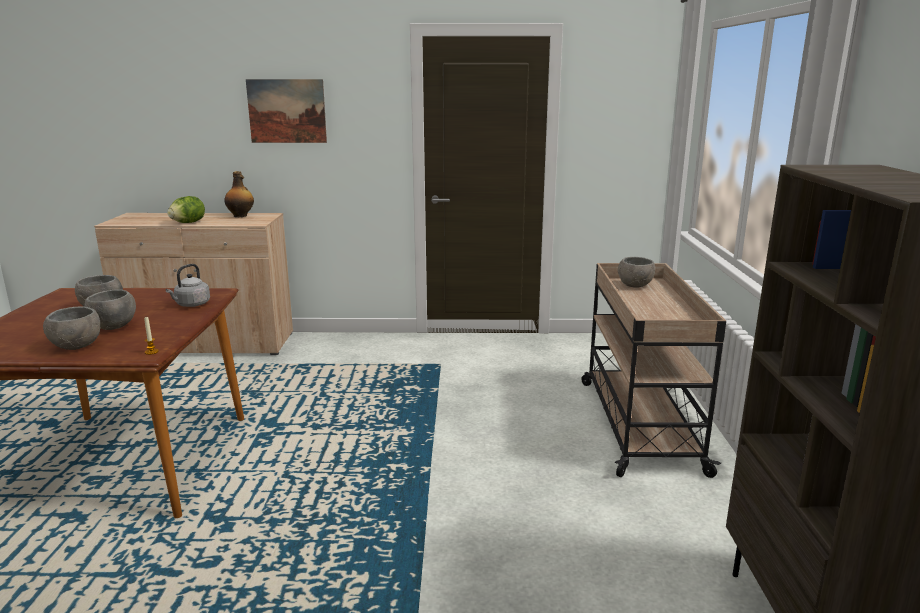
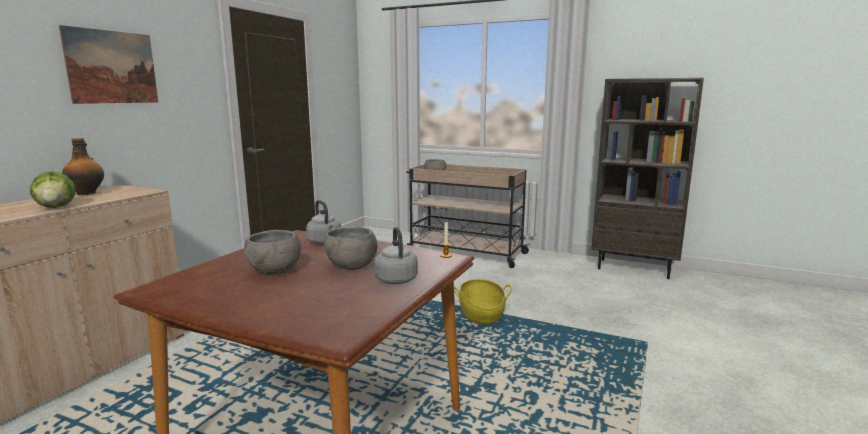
camera: 65 degrees left, 5 degrees down
grey bowl [43,307,100,350] -> grey kettle [374,227,418,284]
none -> basket [454,279,512,325]

